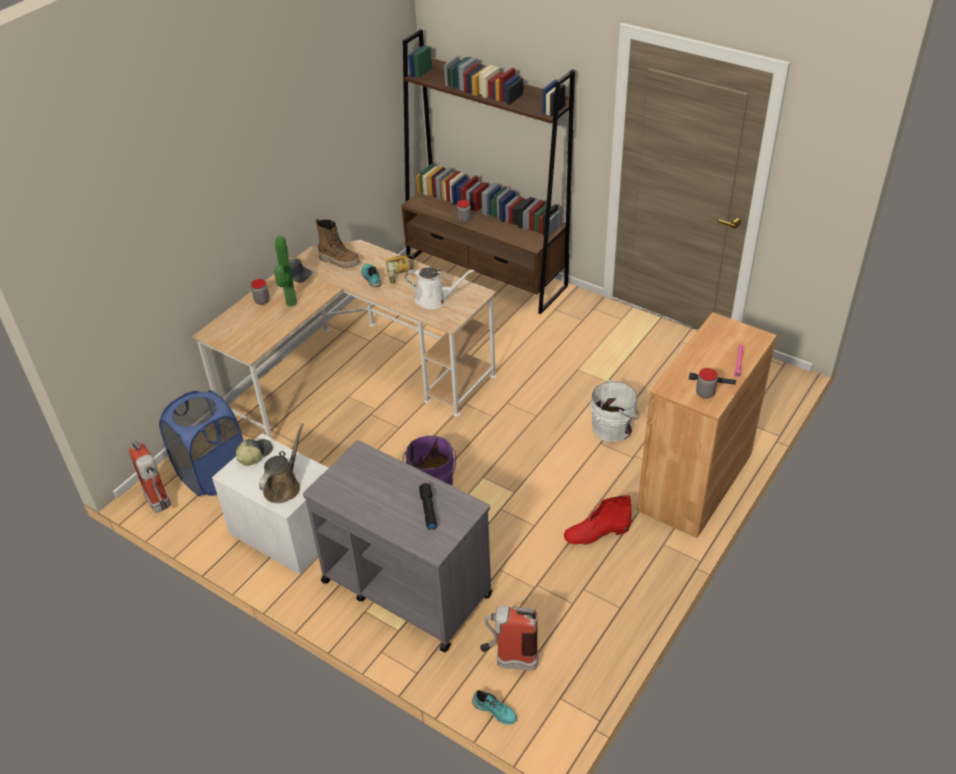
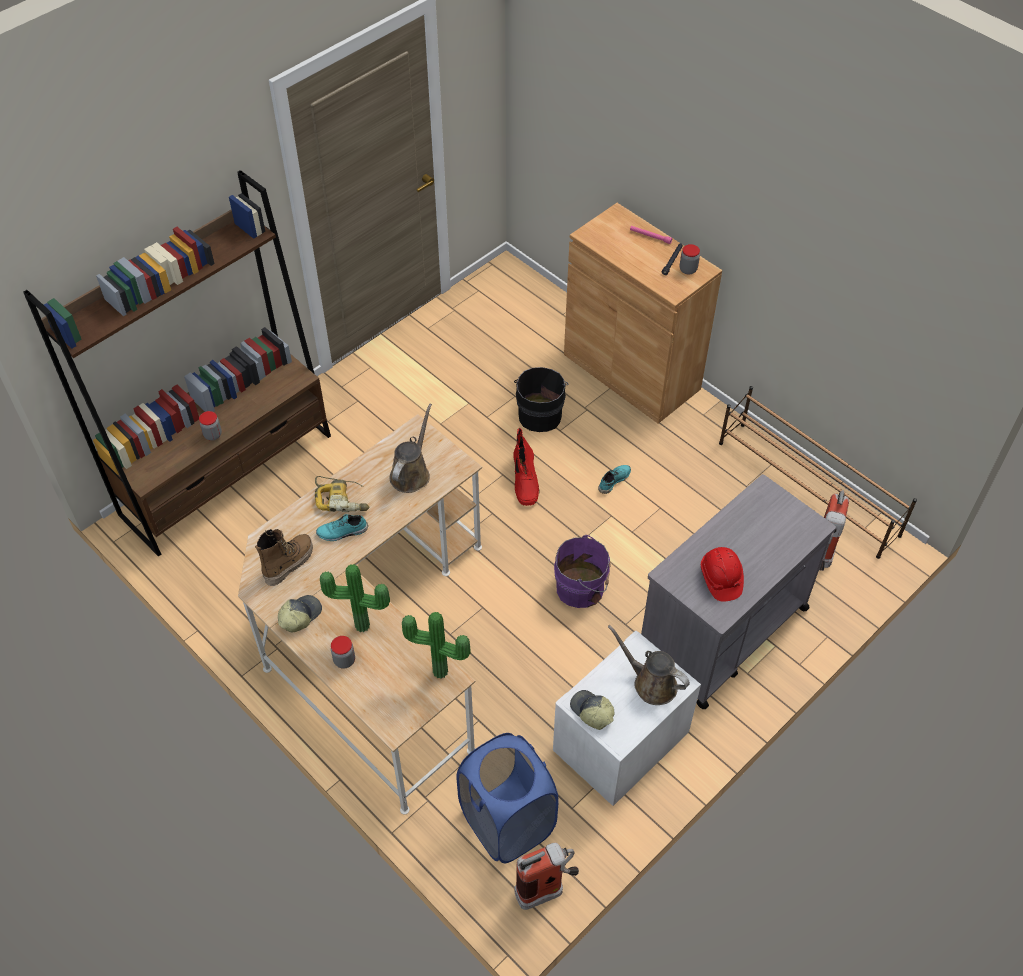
camera: 80 degrees left, 10 degrees up
white watering can [405,267,474,309] -> brown watering can [390,404,432,493]
black flashlight [419,483,437,530] -> none
turquoise shoe [472,690,517,725] -> turquoise shoe moved to [598,465,631,494]
red boot [564,495,632,545] -> red boot moved to [513,428,540,506]
white bucket [591,379,639,442] -> black bucket [514,367,569,432]
none -> potted plant [402,612,471,679]
none -> red hard hat [701,547,744,602]
none -> brown shoe rack [719,386,917,559]

